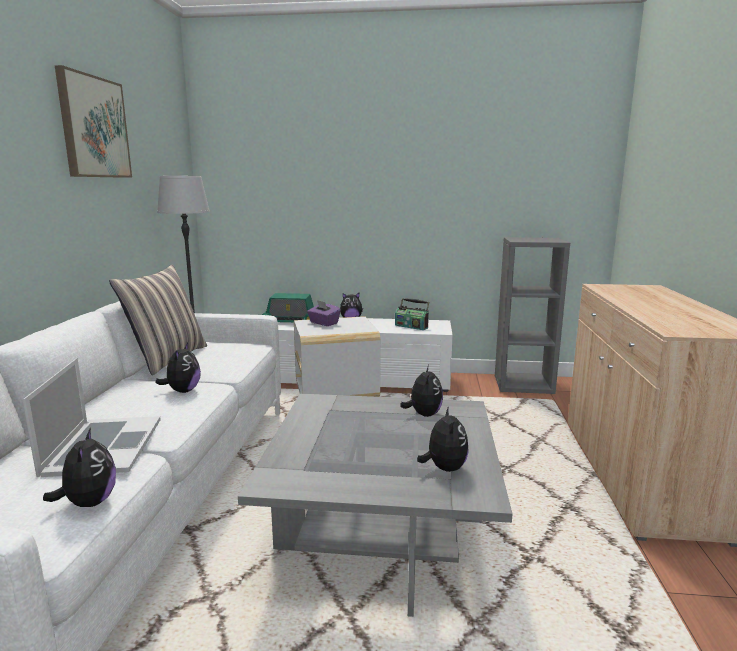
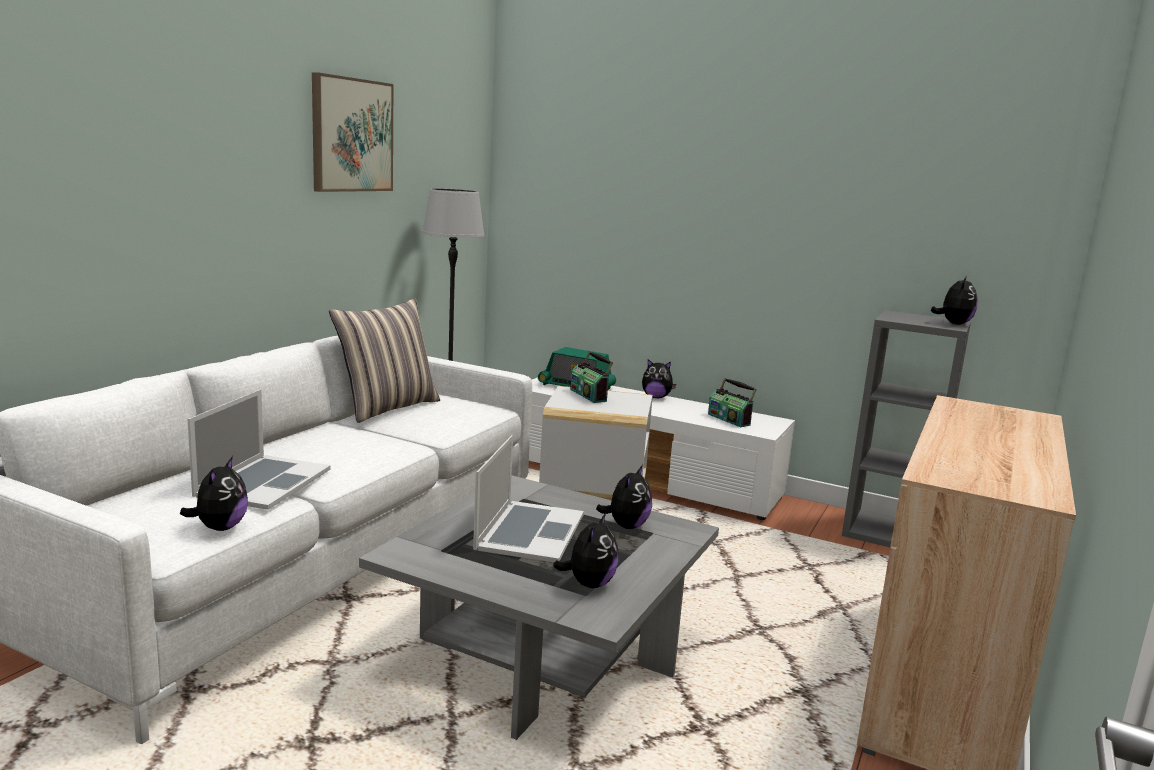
camera: 20 degrees right, 0 degrees up
plush toy [155,343,201,393] -> plush toy moved to [931,276,978,324]
purple tissue box [307,300,341,326] -> radio [570,351,613,403]
none -> laptop [473,435,584,563]

